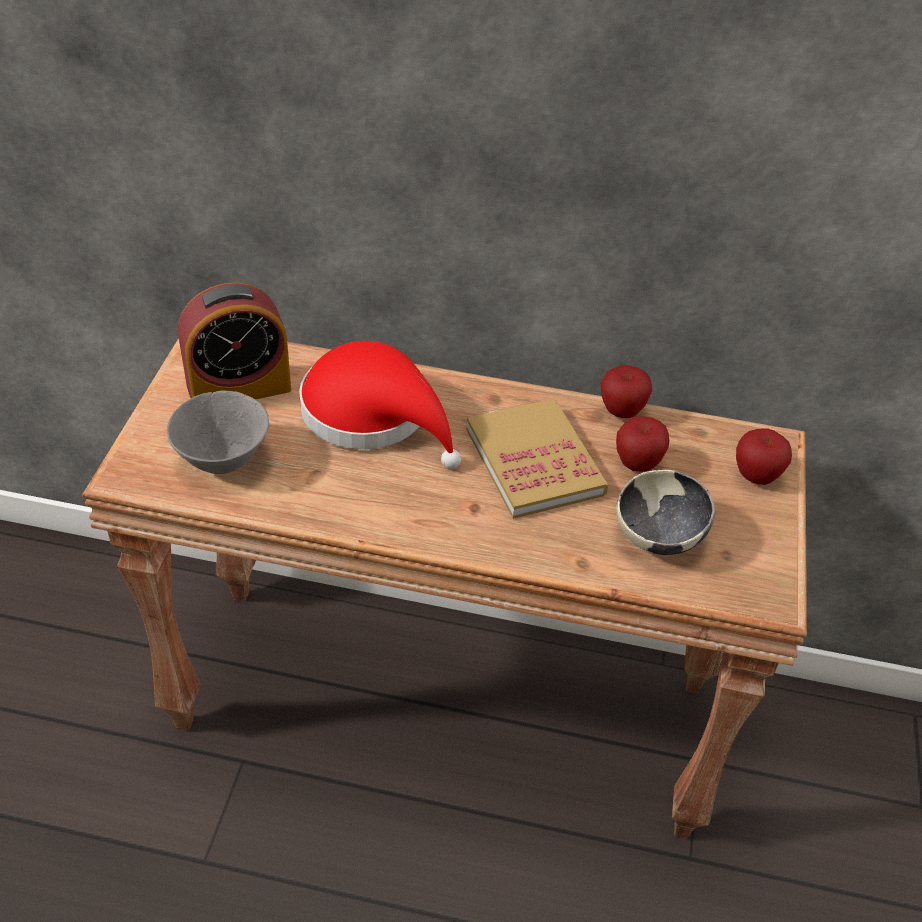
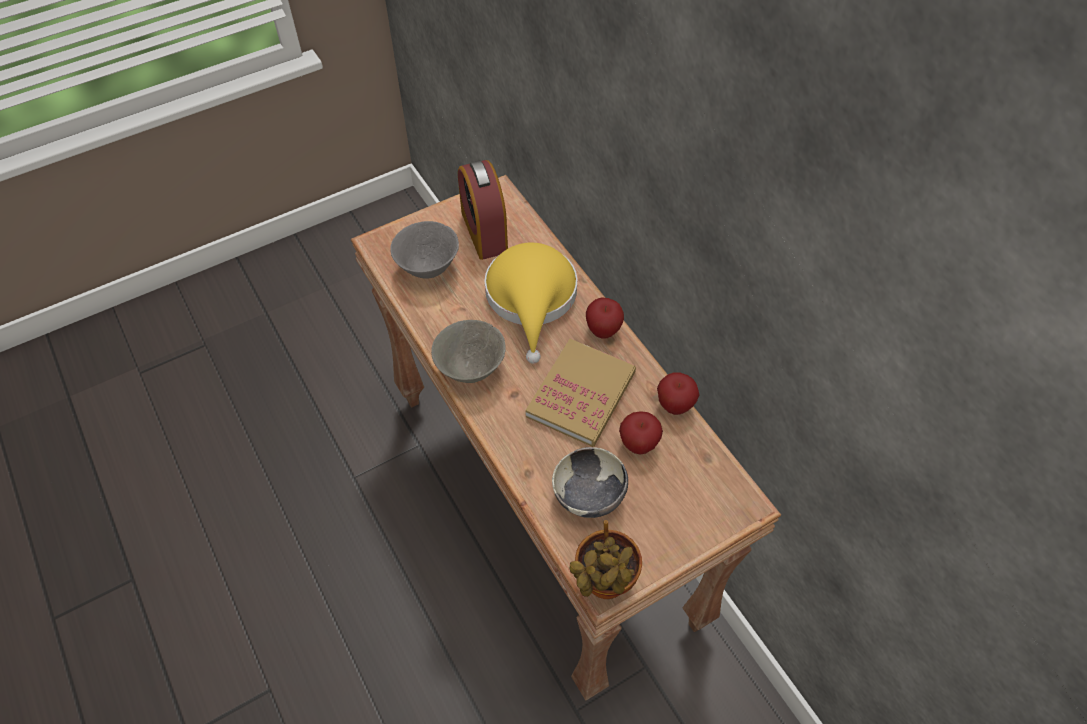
camera: 50 degrees right, 10 degrees up
alarm clock [178,282,291,400] -> alarm clock turned 45 degrees clockwise [458,160,508,260]
red hat [299,341,461,469] -> yellow hat [485,243,578,364]
apple [736,428,792,485] -> apple moved to [586,297,624,338]
none -> grey bowl [431,320,506,383]
none -> potted plant [569,520,642,599]

